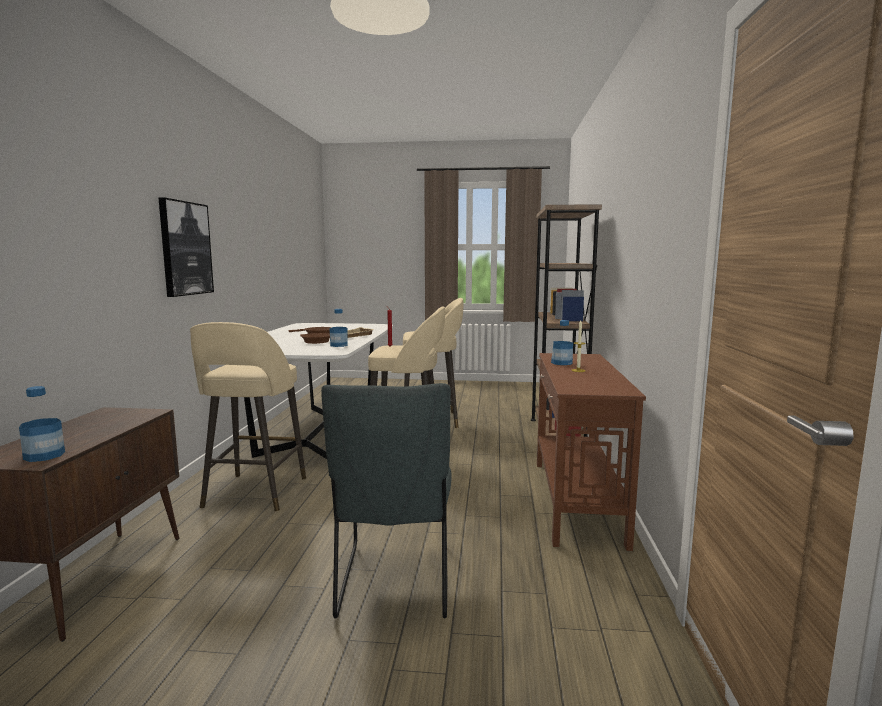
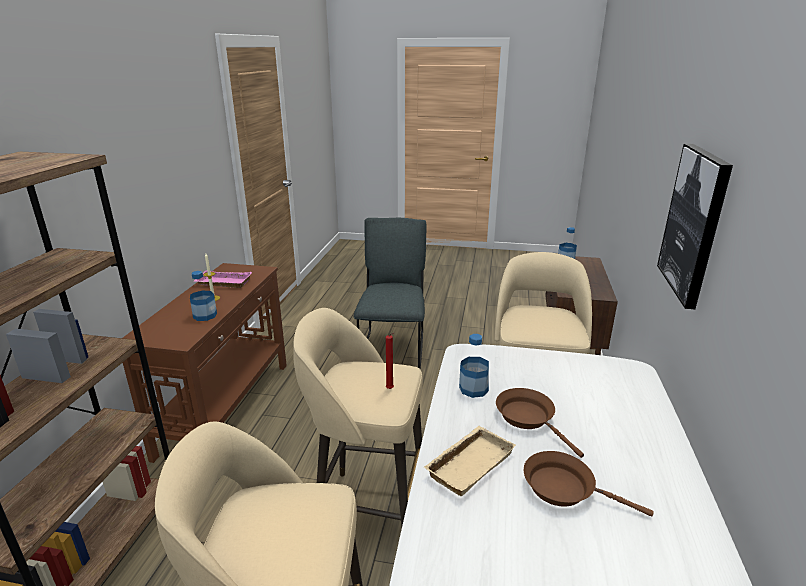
camera: 175 degrees left, 15 degrees up
none -> pink tray [194,270,252,288]

